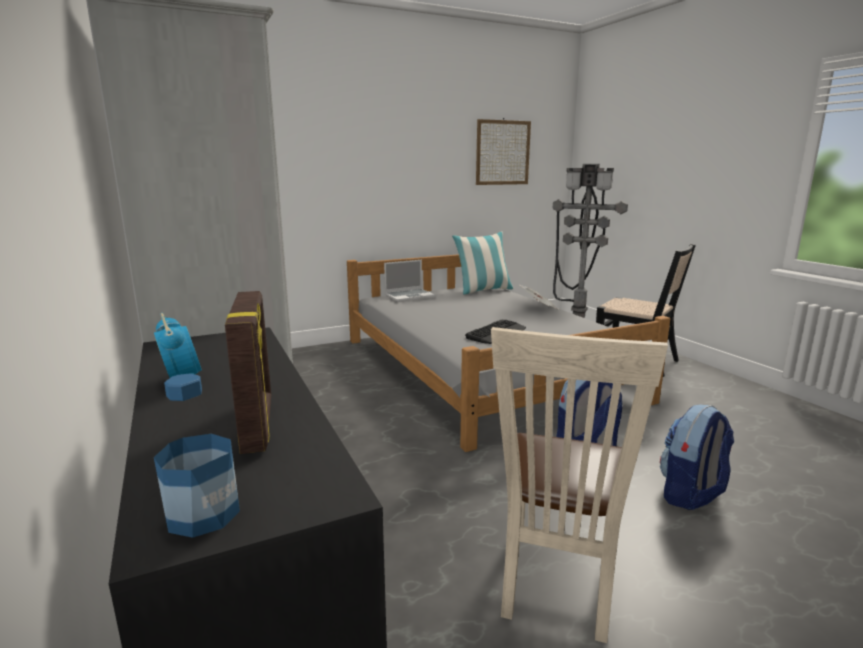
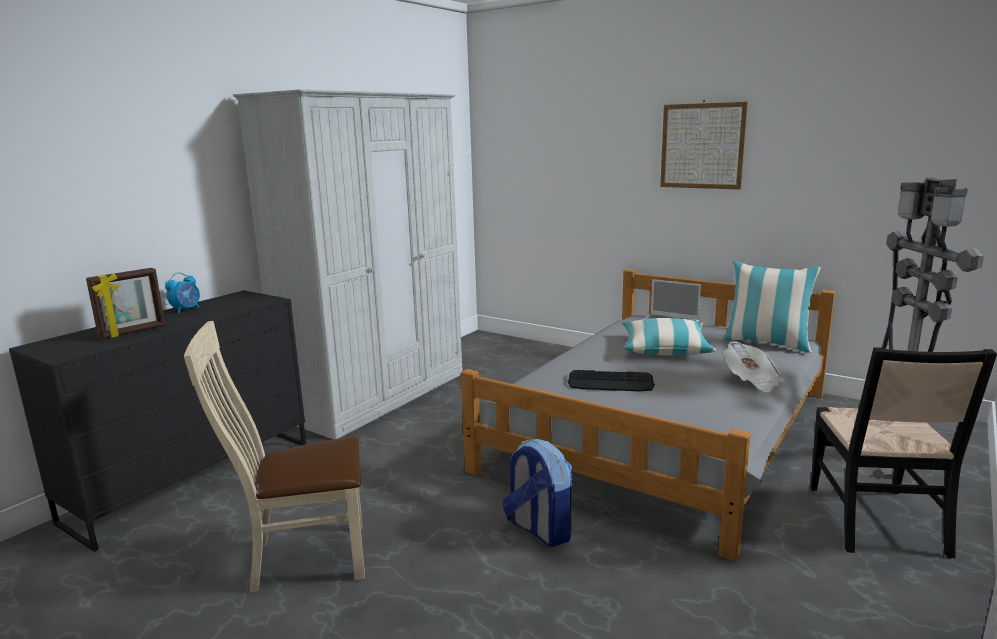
camera: 60 degrees right, 0 degrees up
bottle [154,373,240,538] -> none
picture [476,118,531,185] -> picture moved to [660,100,748,190]
backpack [660,404,734,510] -> none
none -> pillow [622,318,716,356]

